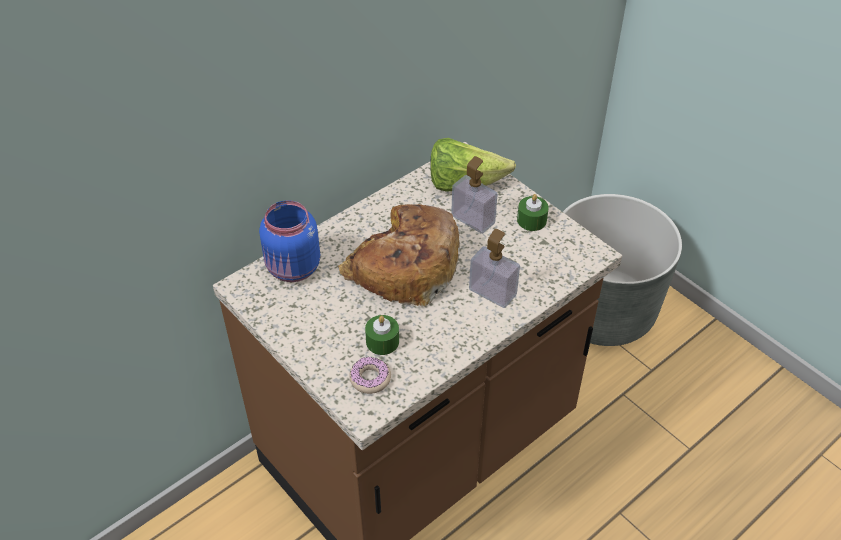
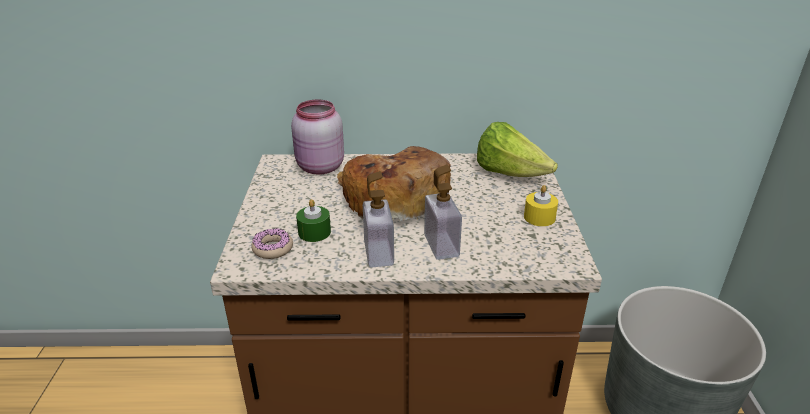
camera: 40 degrees right, 15 degrees down
blue jar [259,200,320,282] -> pink jar [291,99,344,175]
soap dispenser [451,156,498,234] -> soap dispenser moved to [363,171,394,268]
green candle [517,194,549,231] -> yellow candle [524,185,558,226]

